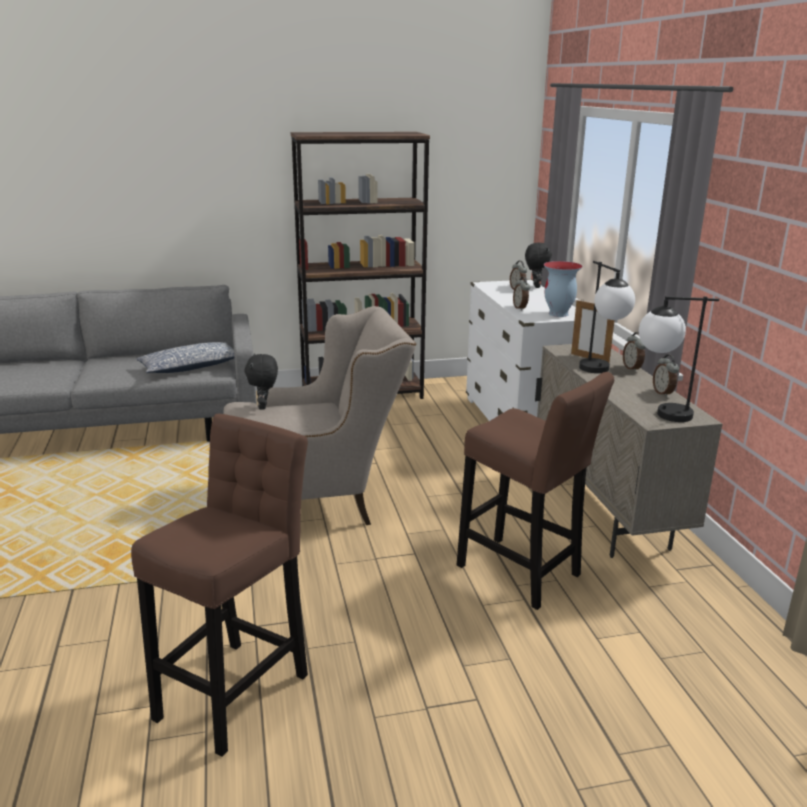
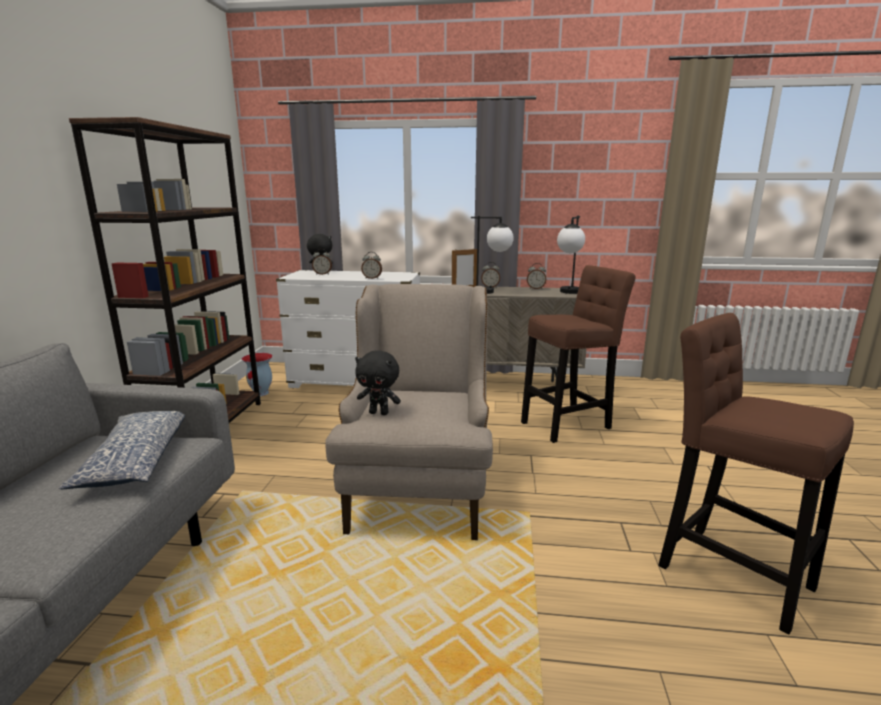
camera: 70 degrees left, 5 degrees down
vase [544,261,583,317] -> vase moved to [242,353,272,396]

